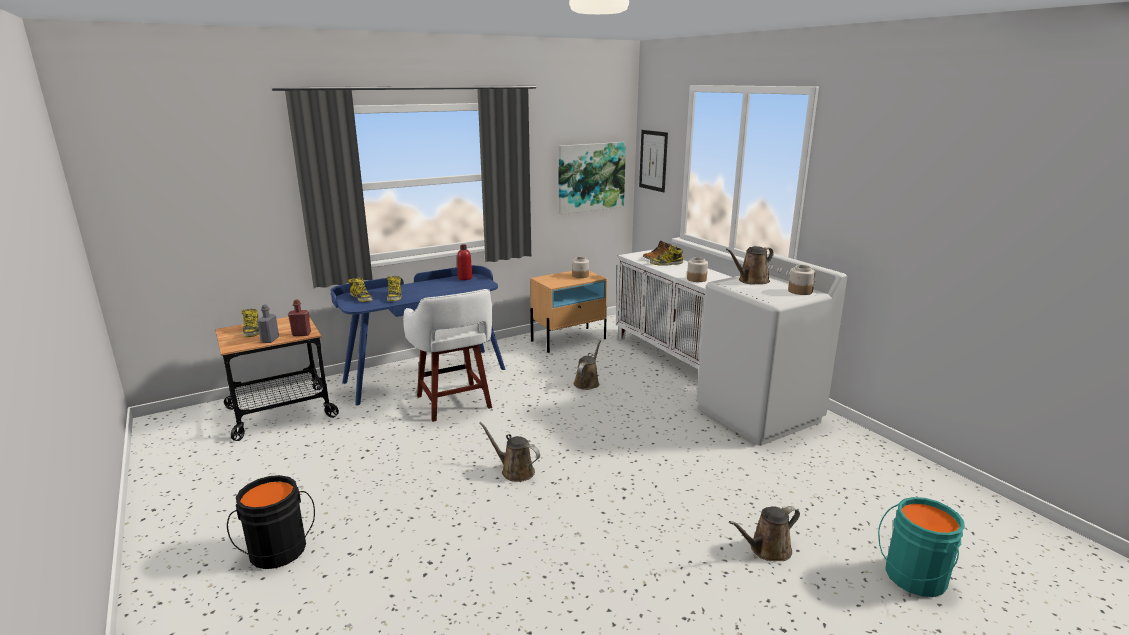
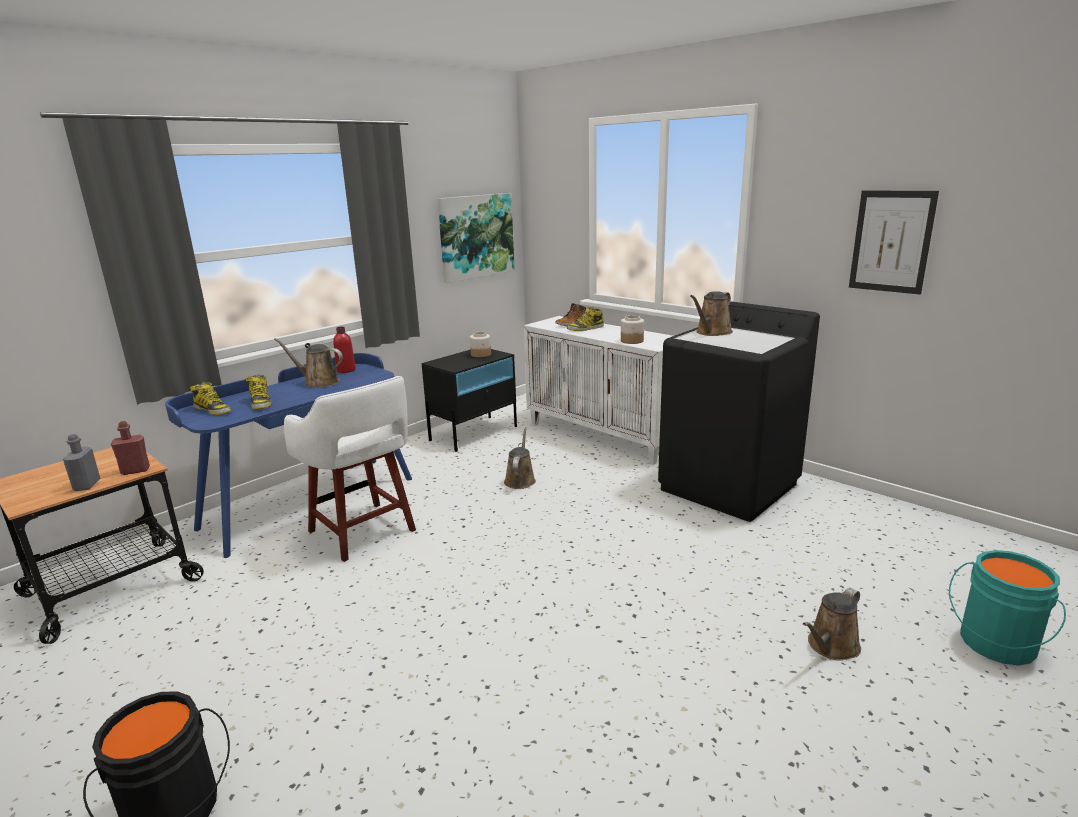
camera: 15 degrees left, 0 degrees up
boot [241,309,259,337] -> none
brown watering can [479,422,540,482] -> brown watering can moved to [274,338,343,388]
beige nightstand [530,271,607,353] -> black nightstand [422,349,517,452]
picture [639,130,668,192] -> picture moved to [849,190,939,295]
white washing machine [696,253,847,446] -> black washing machine [658,301,820,522]
jar [788,265,816,295] -> none

